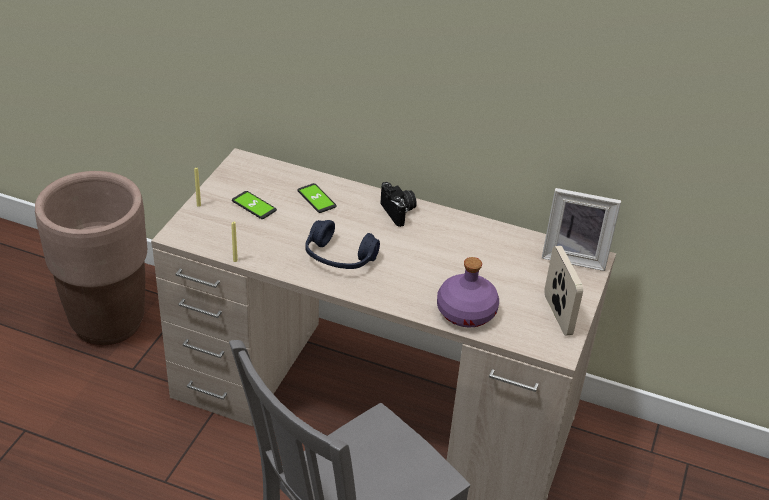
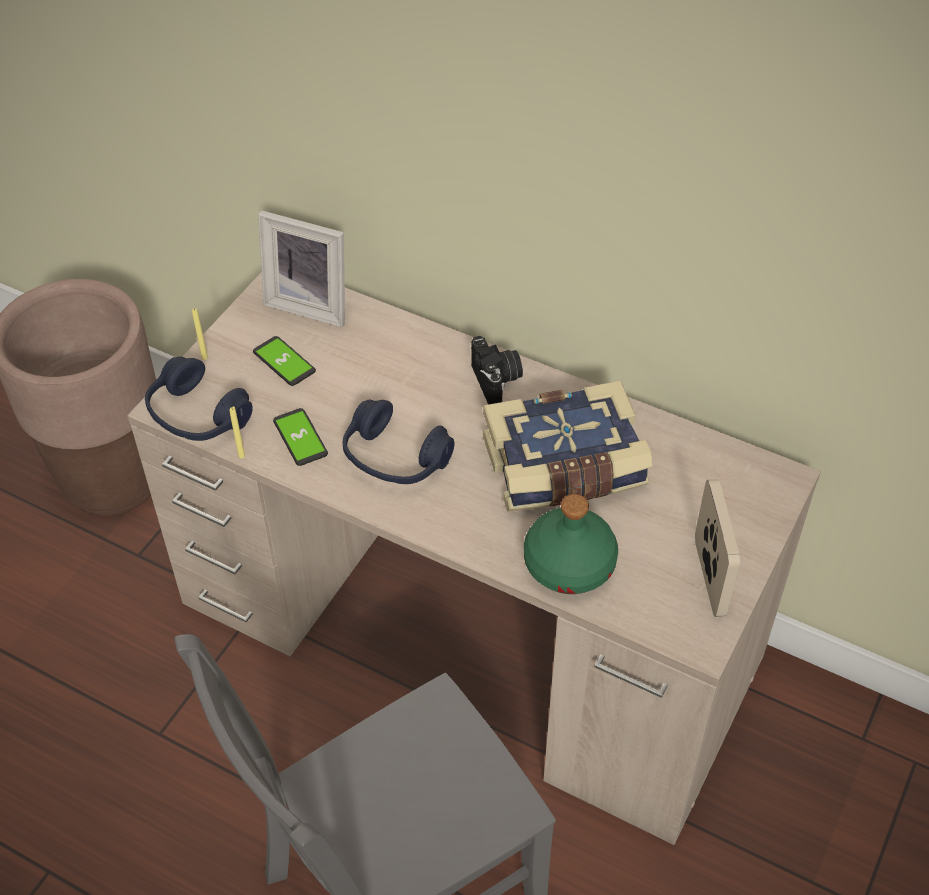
camera: 10 degrees right, 10 degrees up
phone [297,183,337,213] -> phone moved to [273,408,328,466]
purple bottle [437,257,499,327] -> green bottle [524,494,618,594]
picture frame [542,188,621,271] -> picture frame moved to [258,210,345,327]
none -> blue headphones [145,356,253,441]
none -> book [483,381,652,512]

